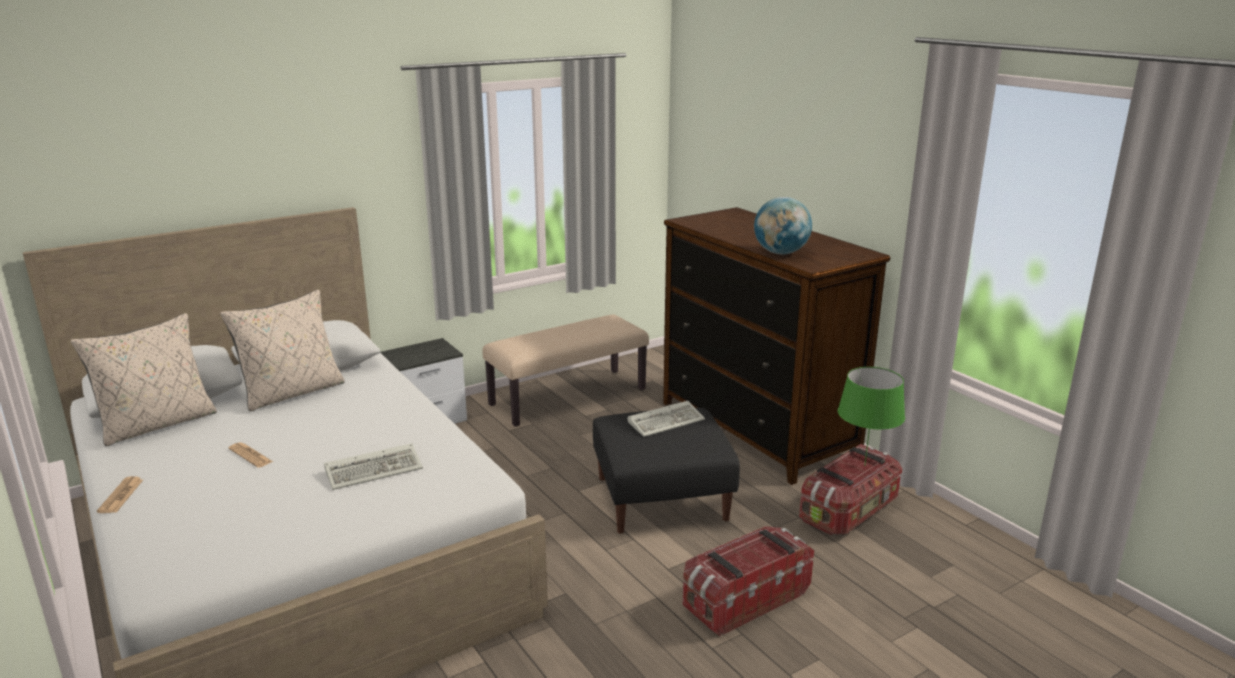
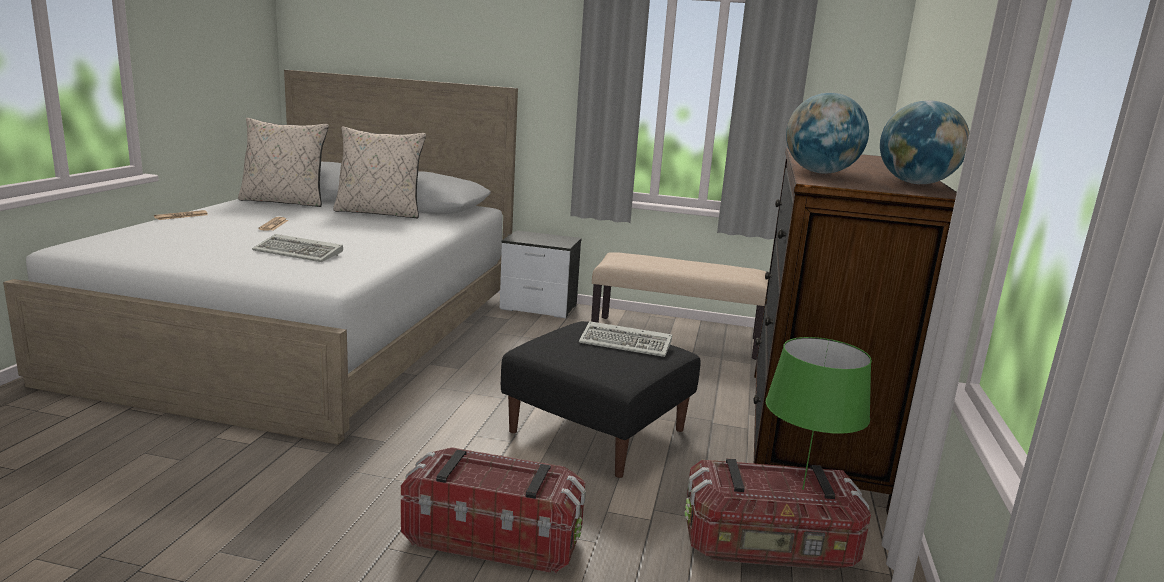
camera: 45 degrees right, 5 degrees down
none -> globe [880,100,969,184]

